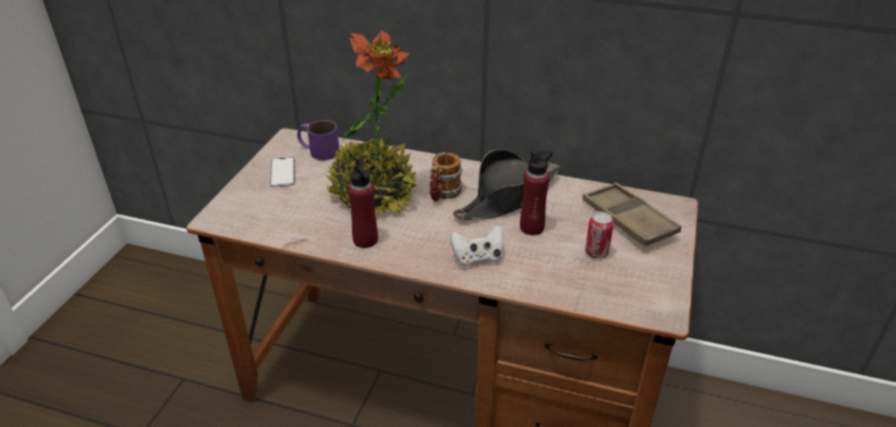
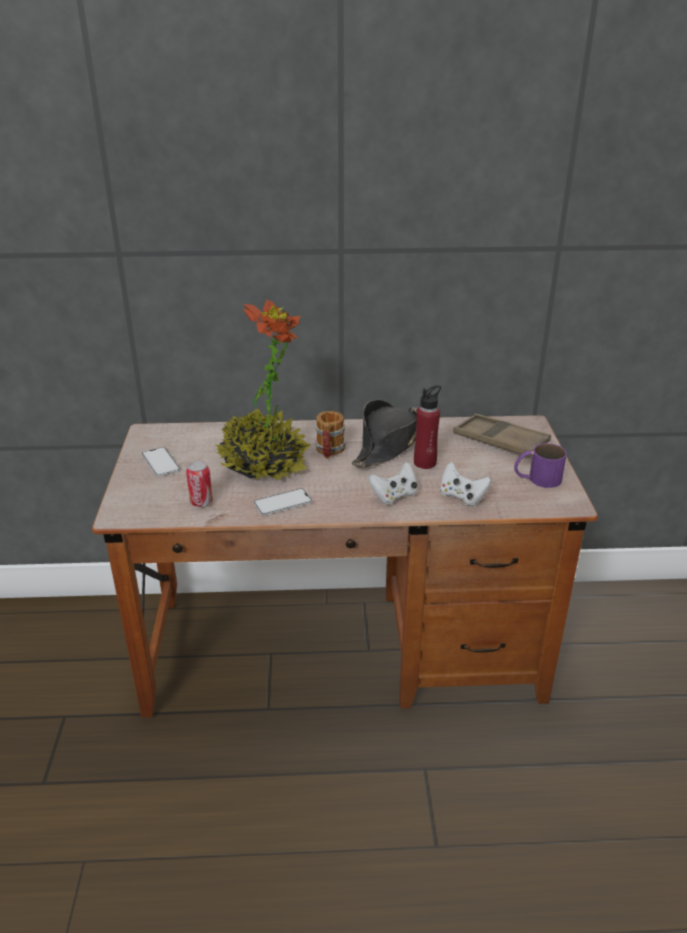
camera: 20 degrees left, 5 degrees down
purple mug [297,120,340,160] -> purple mug moved to [514,443,567,488]
red bottle [348,159,378,248] -> phone [254,488,312,516]
can [585,212,614,259] -> can moved to [186,461,213,507]
none -> white game controller [440,462,492,506]

